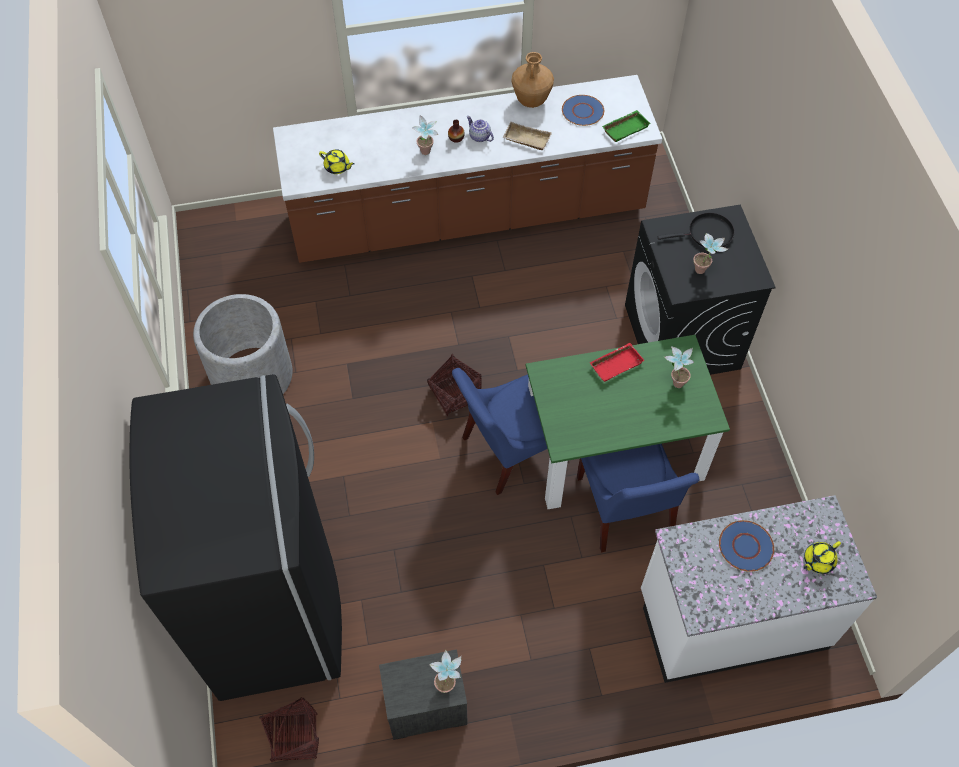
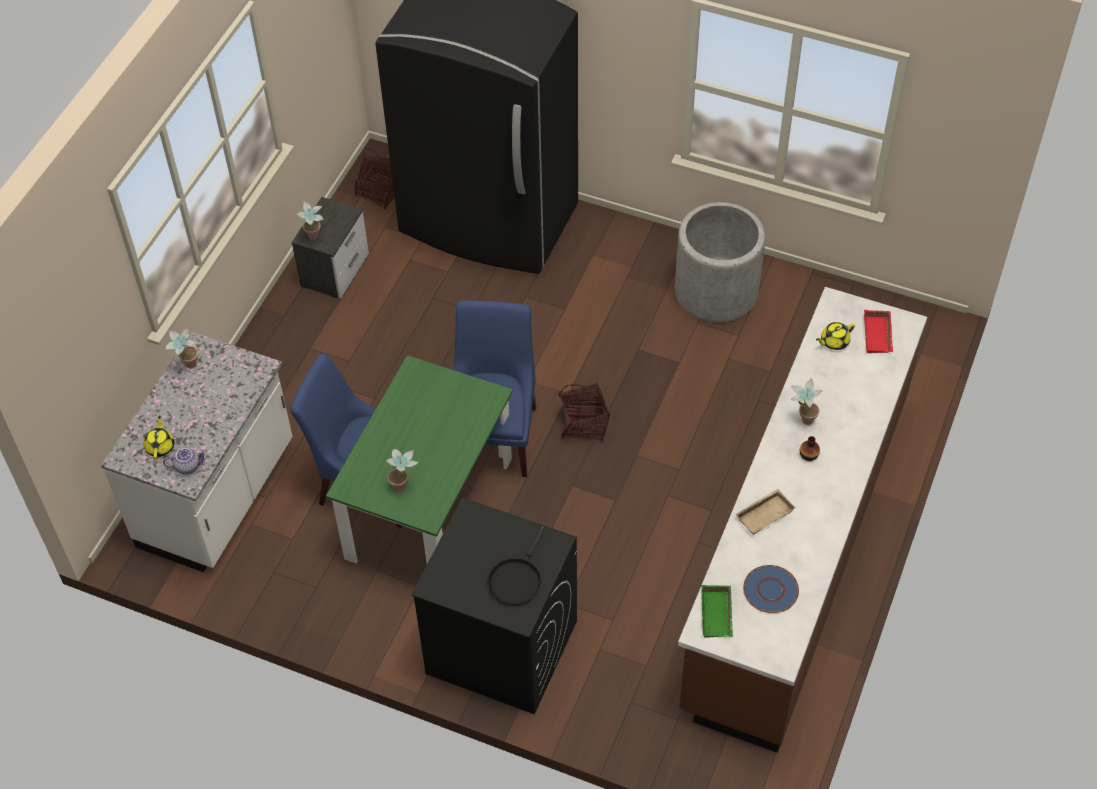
camera: 125 degrees right, 5 degrees down
teapot [467,116,494,142] -> teapot moved to [163,448,207,475]
brown vase [511,52,554,108] -> none
red tray [590,343,645,382] -> red tray moved to [864,310,893,353]
potted plant [693,233,728,274] -> potted plant moved to [165,327,198,368]
blue plate [719,520,774,572] -> none

